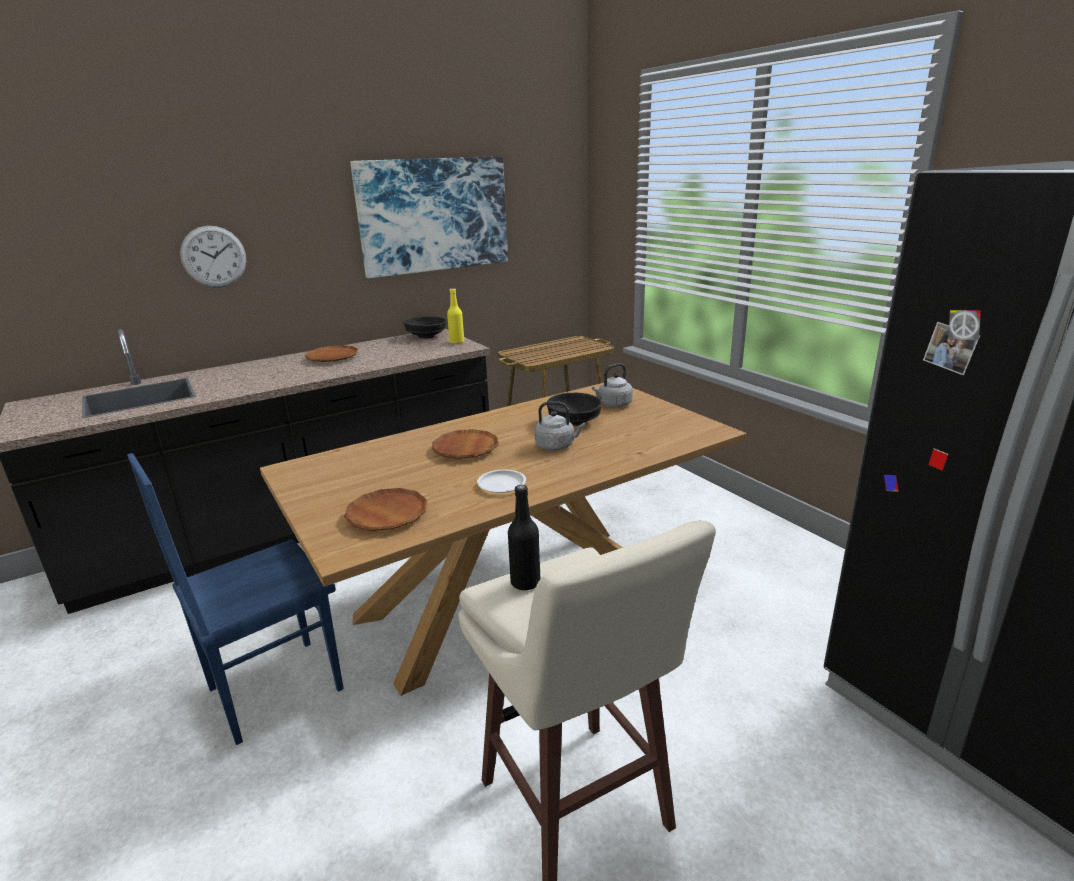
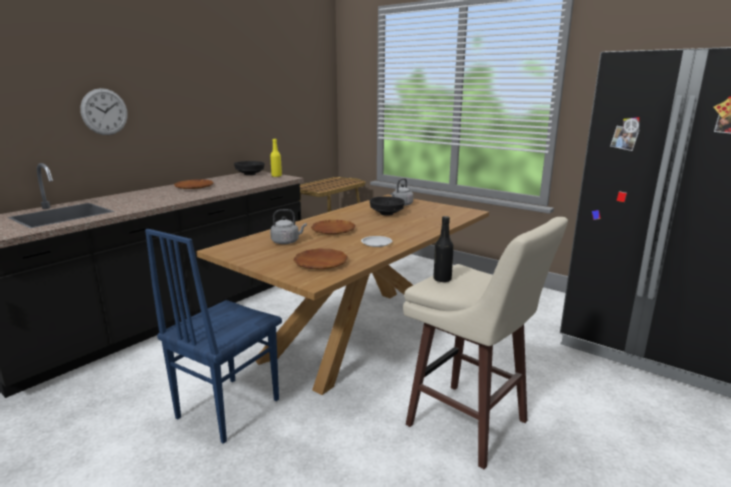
camera: 20 degrees left, 5 degrees down
picture [350,156,508,278] -> none
grey kettle [535,401,585,451] -> grey kettle moved to [270,209,307,244]

